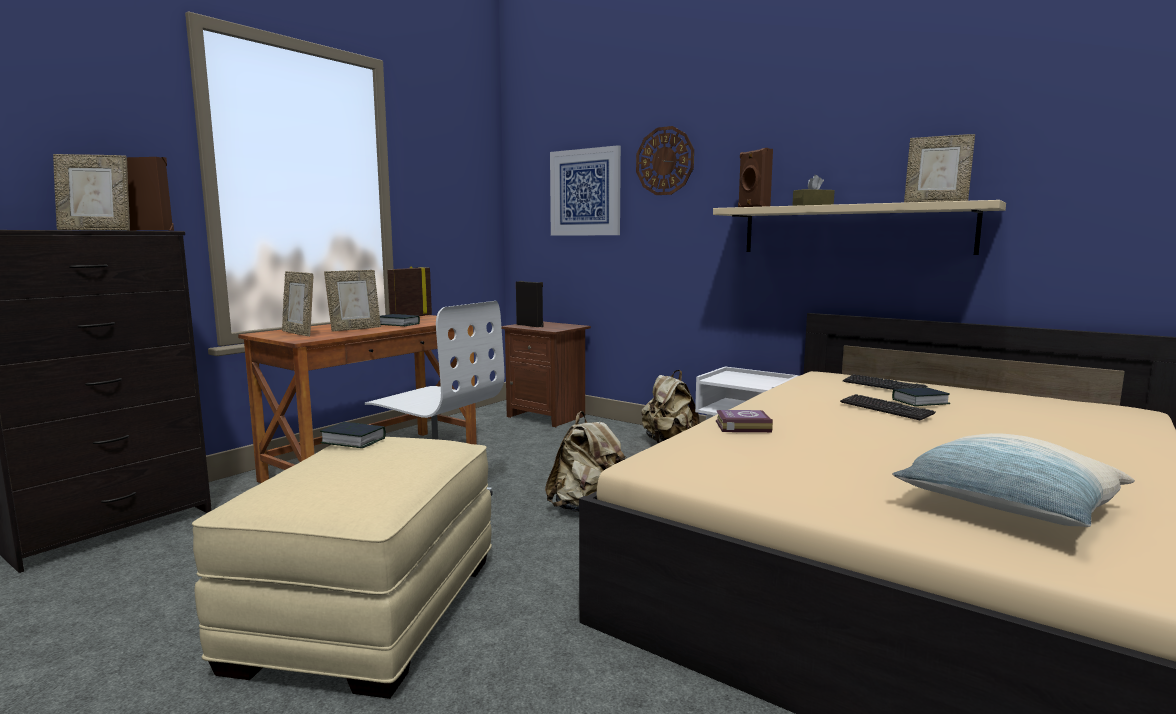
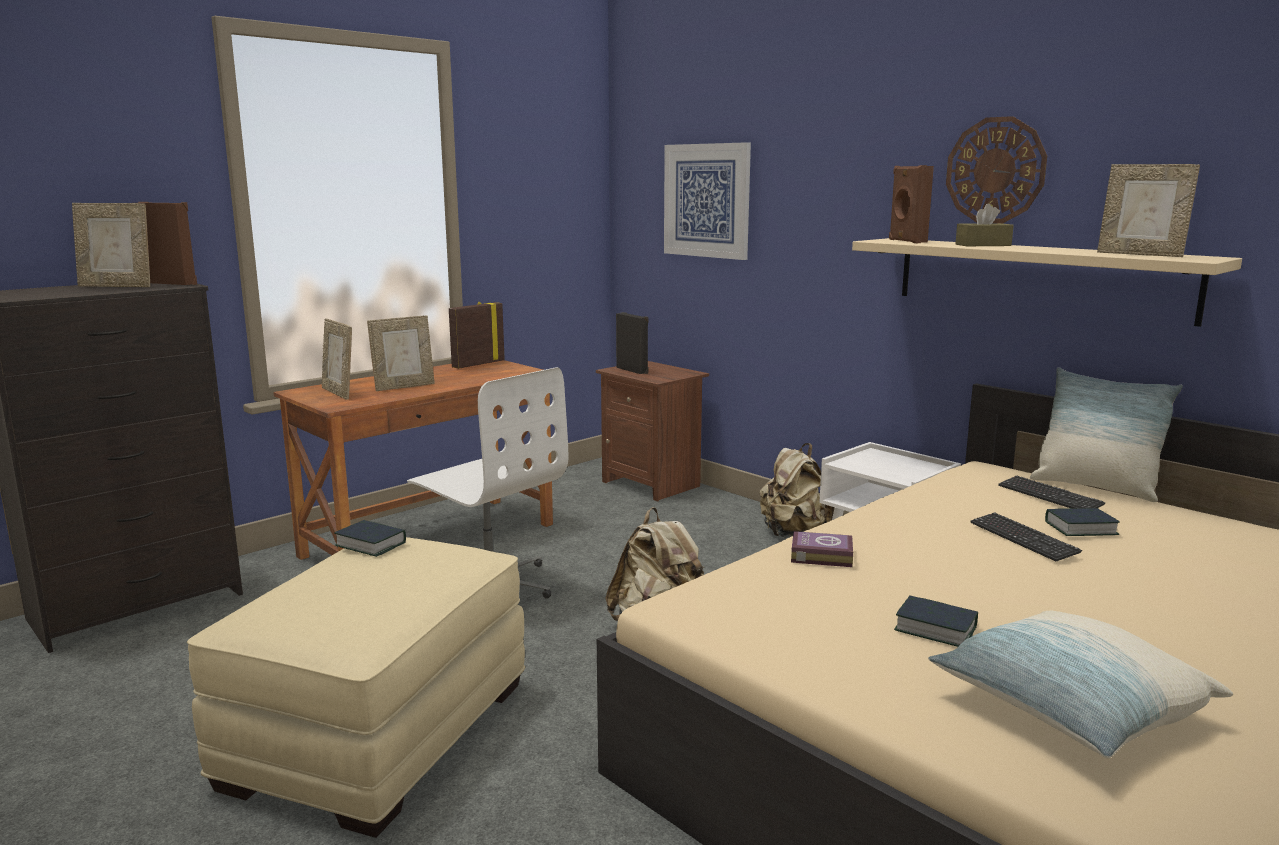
camera: 10 degrees right, 5 degrees up
book [380,314,420,326] -> book moved to [894,596,978,647]
wall clock [636,126,694,195] -> wall clock moved to [946,116,1047,223]
none -> pillow [1030,367,1183,502]

